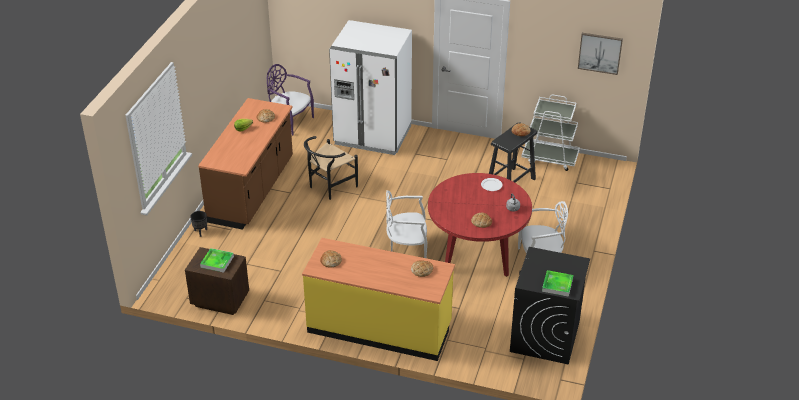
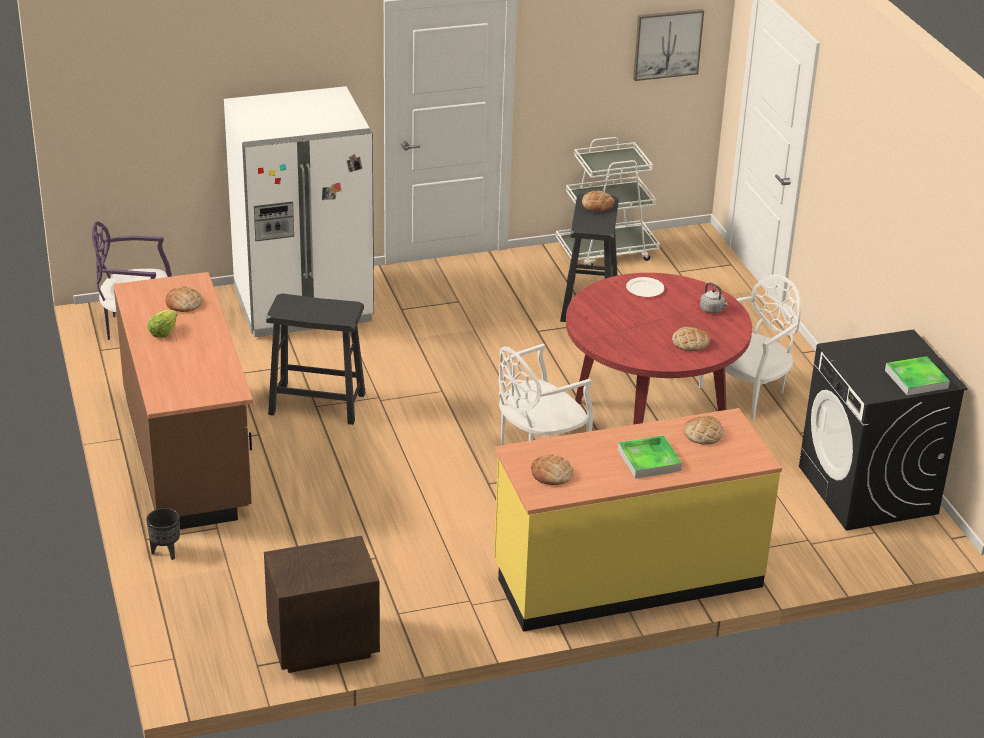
camera: 35 degrees left, 5 degrees down
tray [200,248,234,273] -> tray moved to [618,435,682,479]
black chair [304,136,358,200] -> black stool [266,293,365,425]

